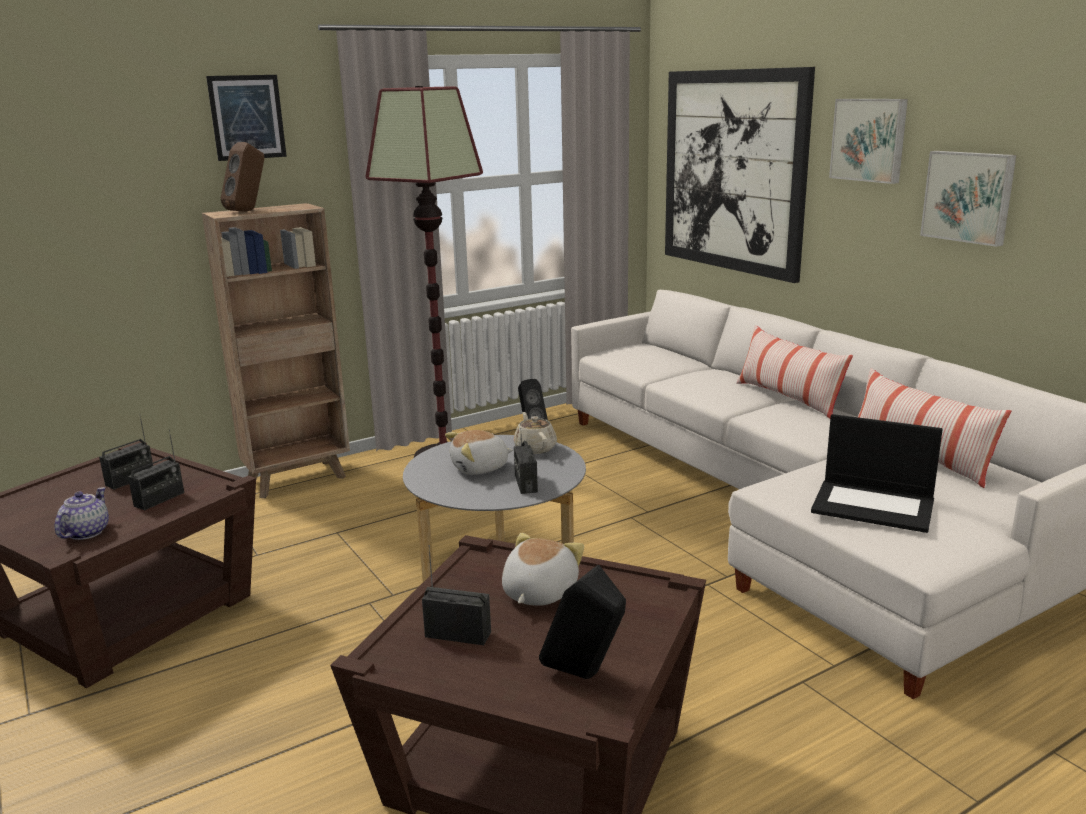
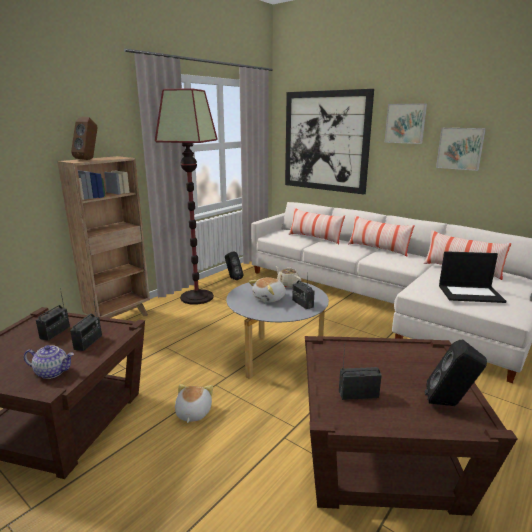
camera: 20 degrees left, 0 degrees up
teapot [54,487,109,540] -> teapot turned 105 degrees clockwise [24,345,74,379]
picture [206,75,287,161] -> none
plush toy [502,533,584,606] -> plush toy moved to [175,384,213,423]
none -> pillow [288,207,345,244]

